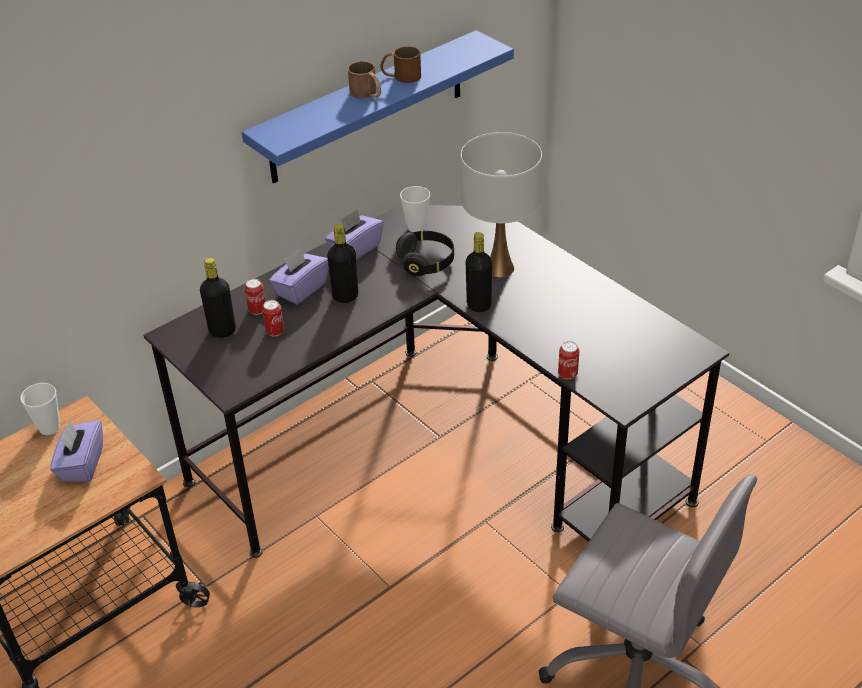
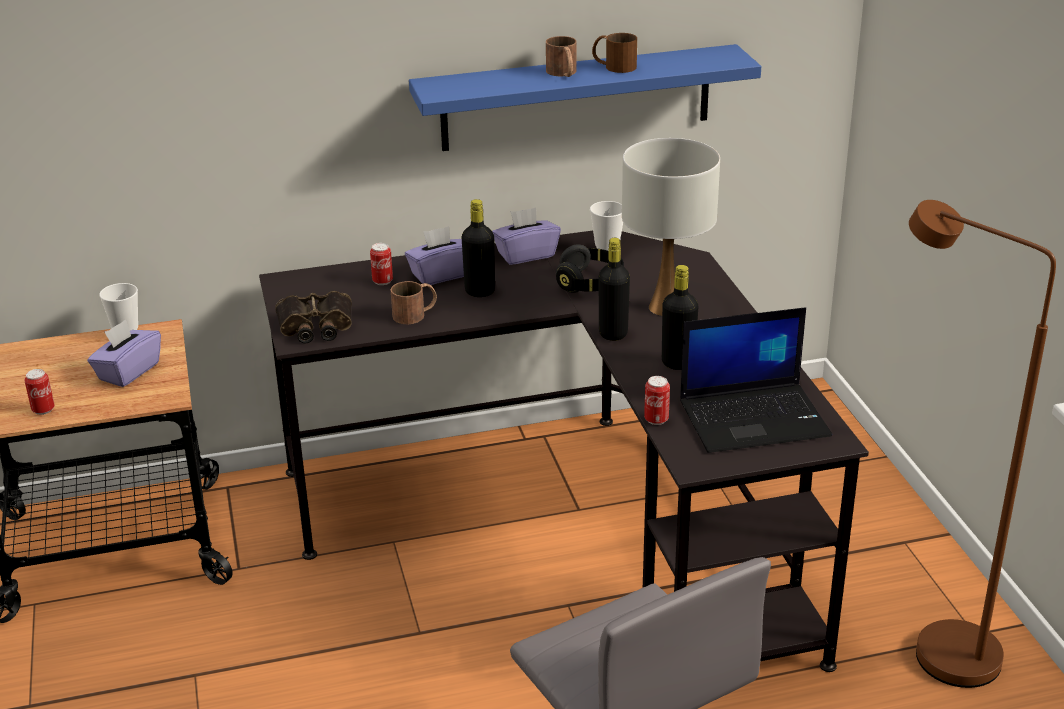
camera: 25 degrees right, 10 degrees down
black bottle [200,258,236,338] -> black bottle moved to [662,265,698,370]
can [262,300,284,337] -> can moved to [24,369,55,415]
none -> binoculars [275,291,352,343]
none -> brown mug [391,281,437,324]
none -> laptop [680,307,832,453]
none -> brown floor lamp [909,200,1056,688]

